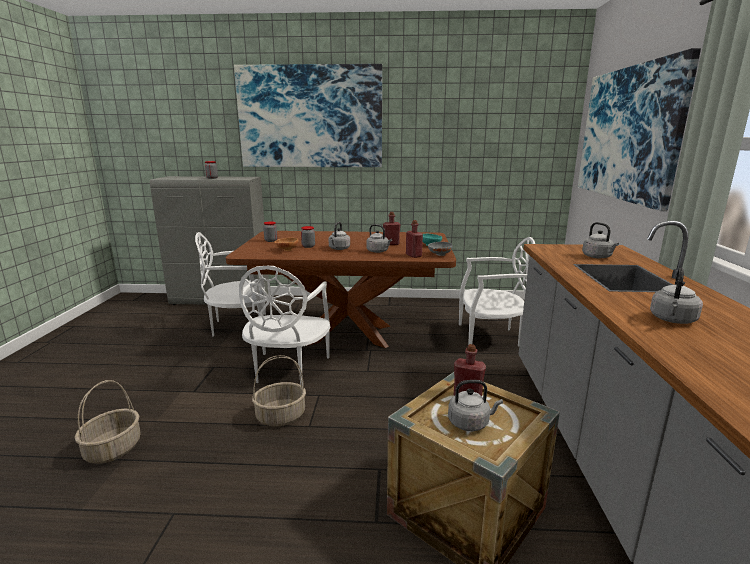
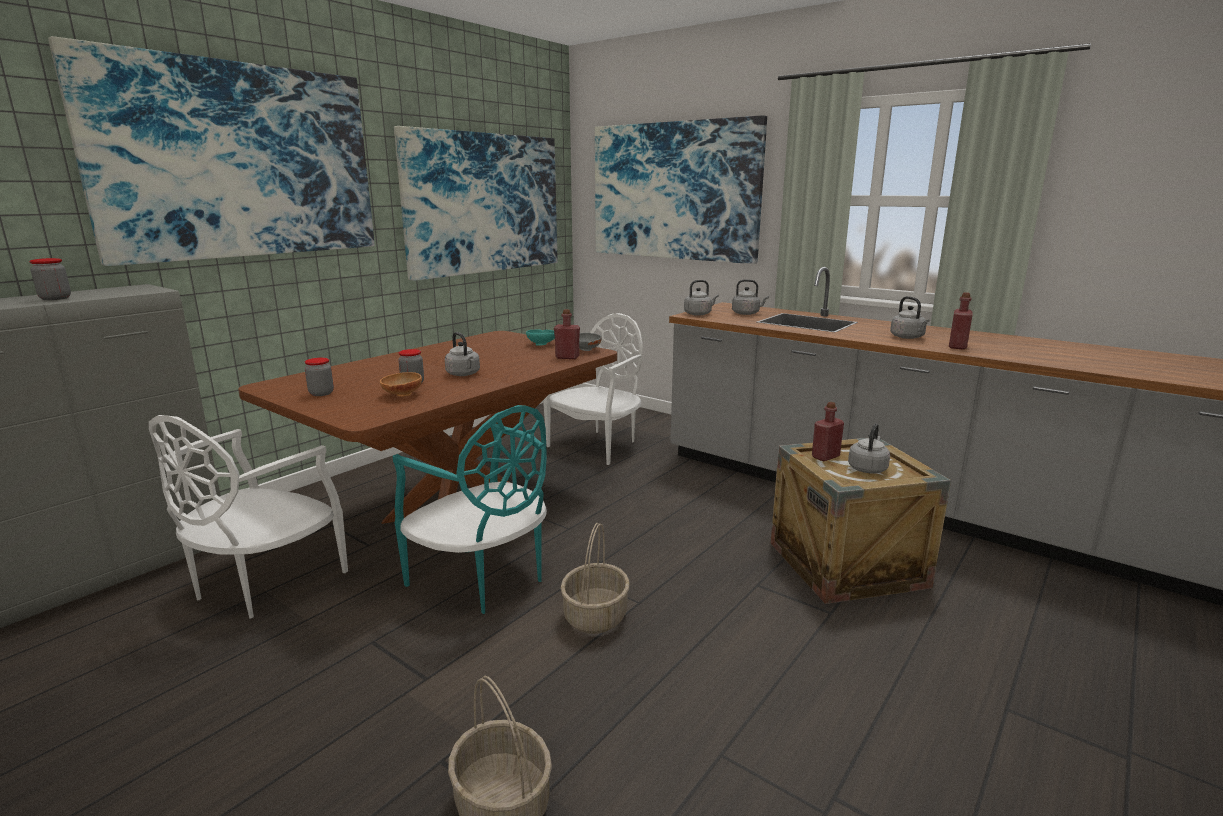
camera: 55 degrees left, 0 degrees up
white chair [239,266,330,385] -> turquoise chair [393,405,547,614]
grey kettle [366,224,392,253] -> grey kettle moved to [684,280,719,316]
red bottle [383,212,400,245] -> red bottle moved to [949,292,972,350]
none -> picture [394,126,558,281]

